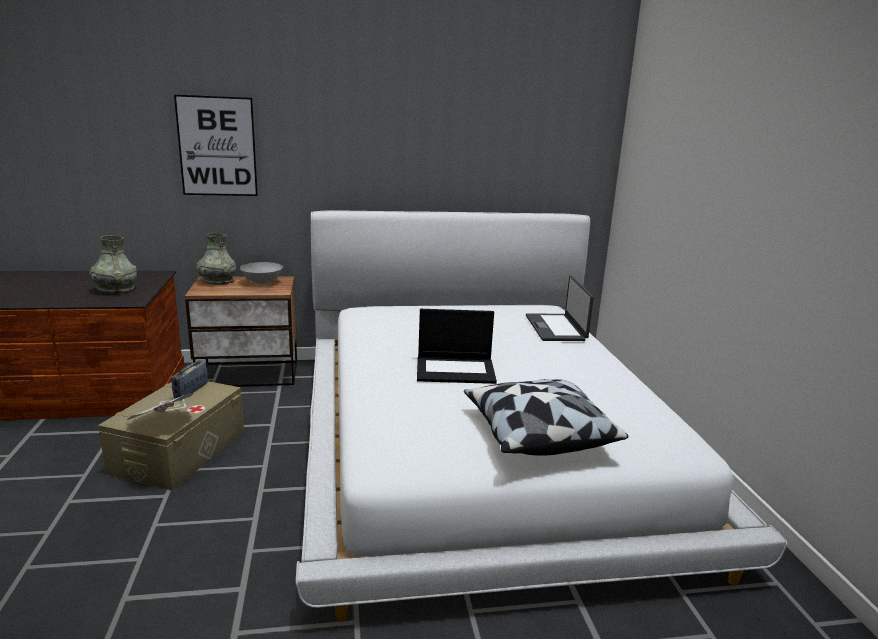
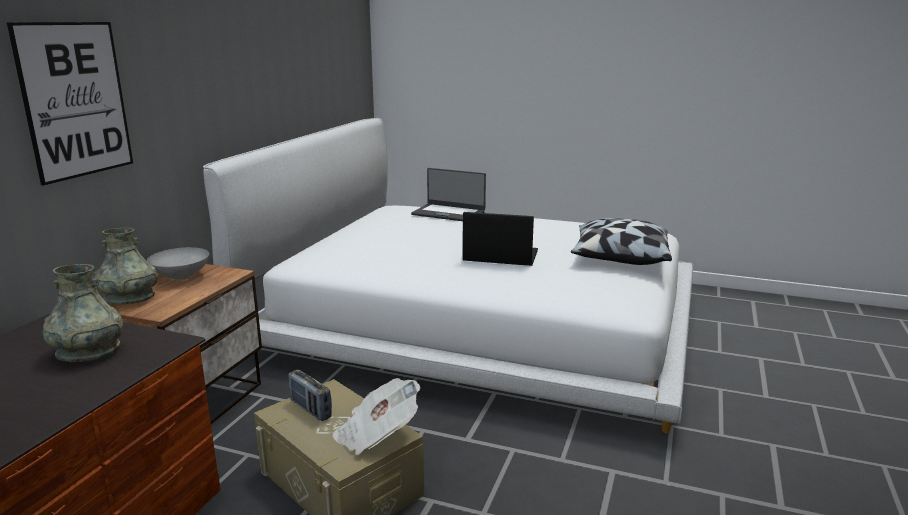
camera: 60 degrees left, 0 degrees up
laptop [417,309,497,384] -> laptop turned 105 degrees counterclockwise [463,212,538,266]

